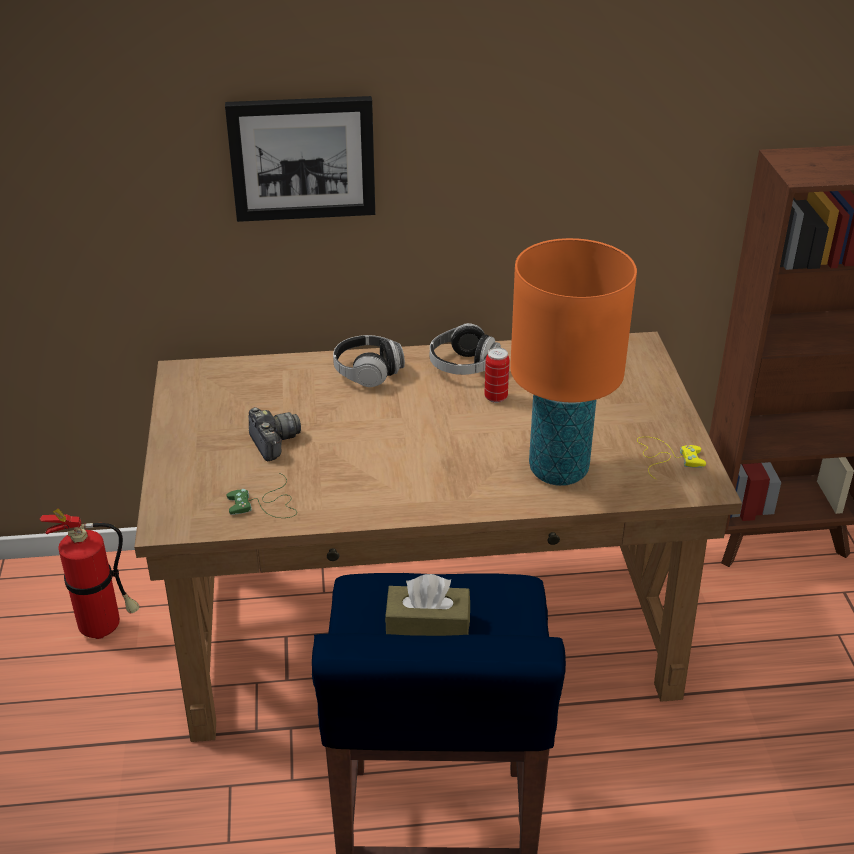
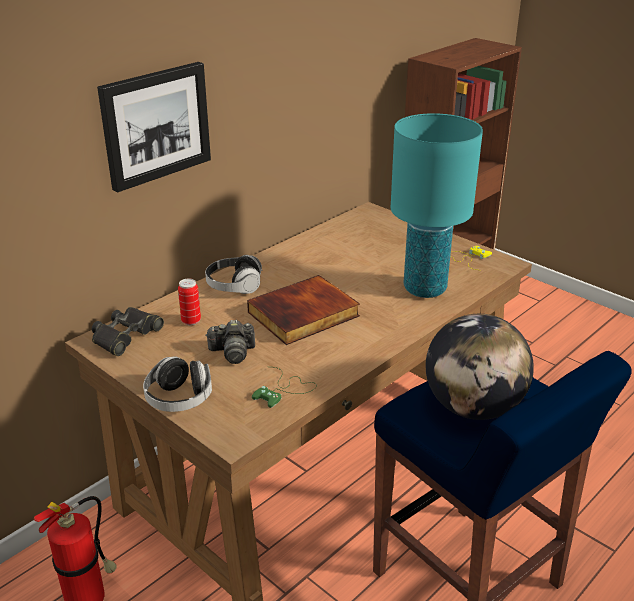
camera: 40 degrees left, 5 degrees down
camera [248,407,301,461] -> camera turned 150 degrees clockwise [205,320,255,364]
brown tissue box [385,574,470,636] -> globe [426,314,534,420]
headphones [430,323,501,375] -> headphones moved to [143,356,212,412]
can [484,347,510,403] -> can moved to [178,279,201,325]
orange table lamp [510,238,637,486] -> turquoise table lamp [391,113,483,298]
none -> black binoculars [92,307,164,356]
none -> book [247,275,360,345]

